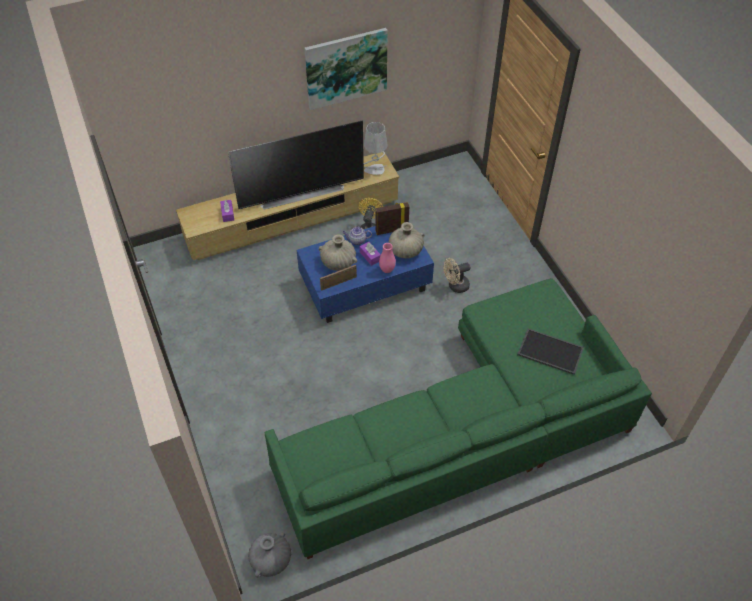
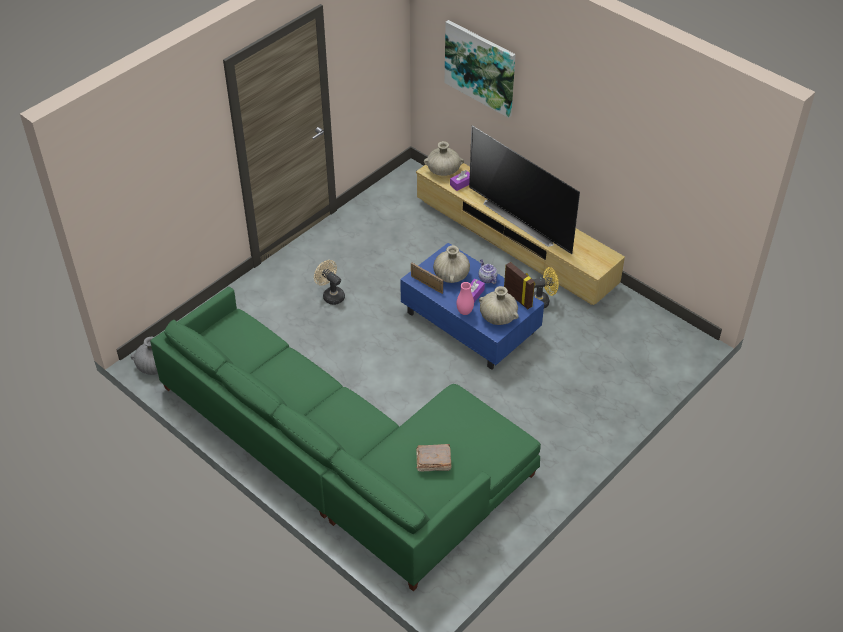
camera: 65 degrees right, 5 degrees down
picture [304,28,388,110] -> picture moved to [445,20,516,118]
grey table lamp [364,122,388,175] -> none
beige fan [444,258,470,293] -> beige fan moved to [314,260,345,305]
tray [517,328,584,375] -> brown book [416,444,451,472]
none -> beige vase [424,141,464,176]

